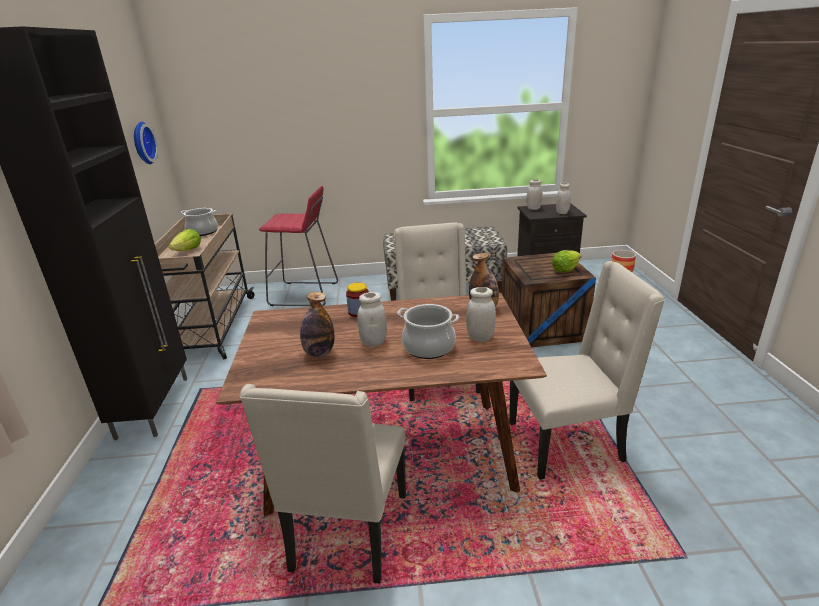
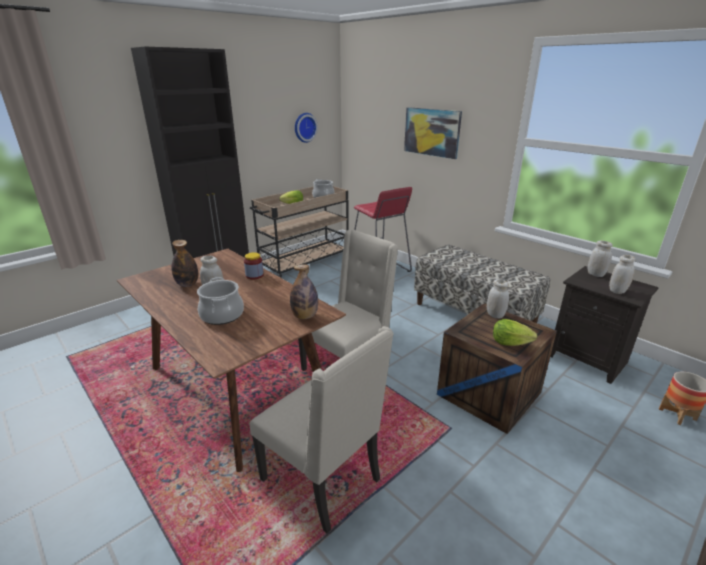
camera: 50 degrees right, 0 degrees up
beige chair [240,384,406,584] -> none
white jar [466,287,496,342] -> white jar moved to [487,279,509,319]
none -> picture [404,107,462,159]

